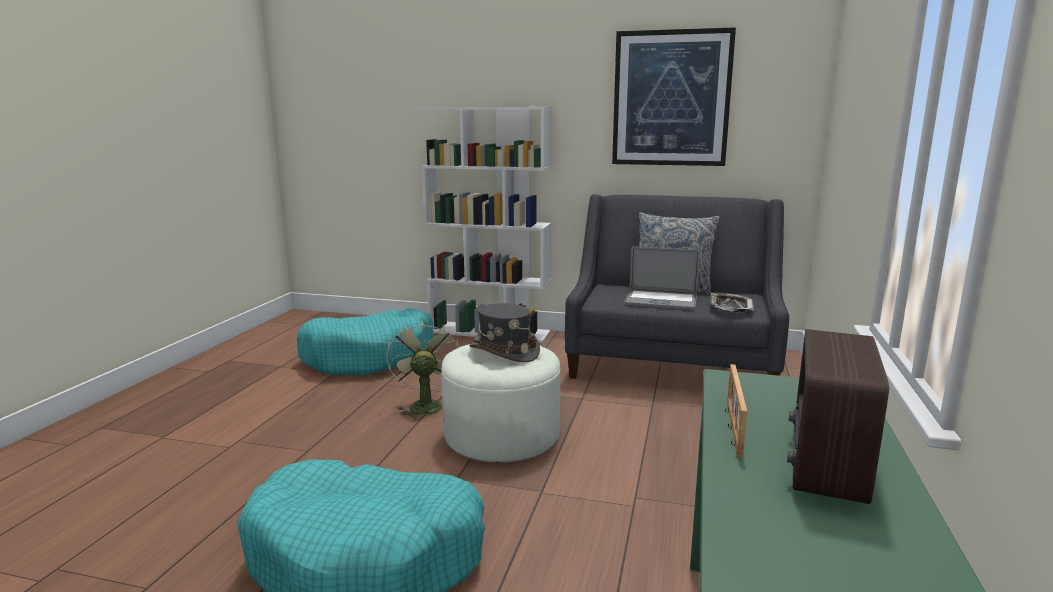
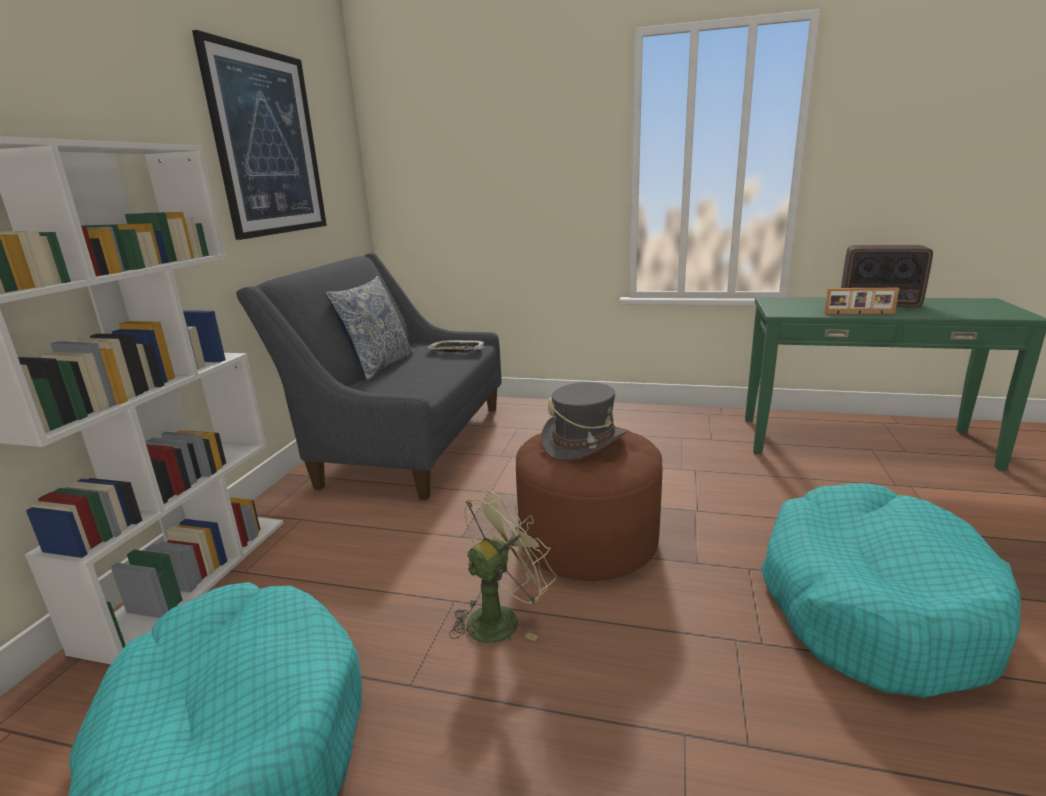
camera: 90 degrees left, 5 degrees up
green fan [387,320,459,420] -> green fan turned 150 degrees clockwise [449,490,556,643]
white ottoman [441,344,560,463] -> brown ottoman [516,427,662,581]
laptop [624,247,700,310] -> none

